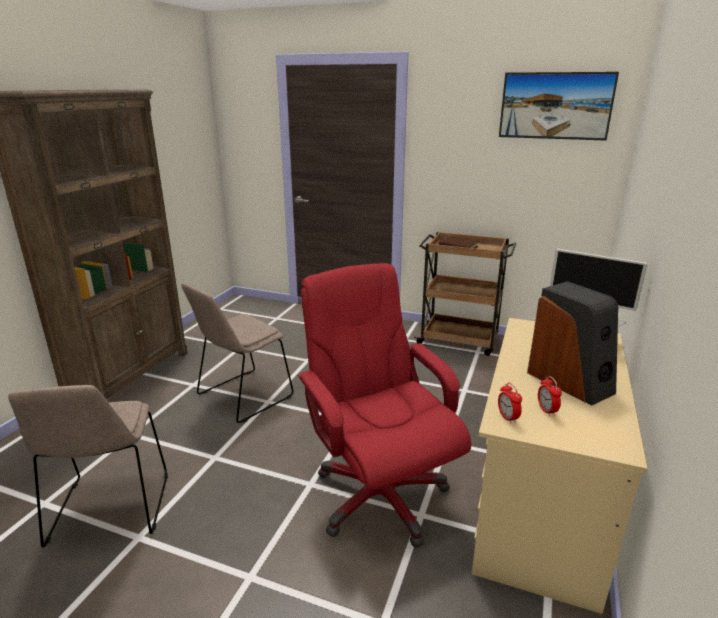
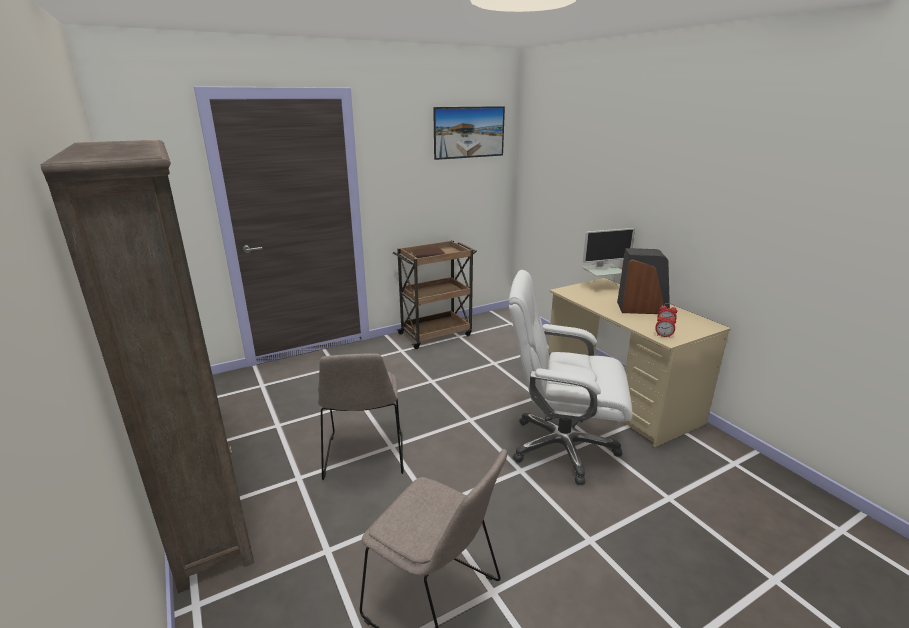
camera: 50 degrees left, 0 degrees up
red office chair [298,263,471,548] -> white office chair [509,270,633,485]

